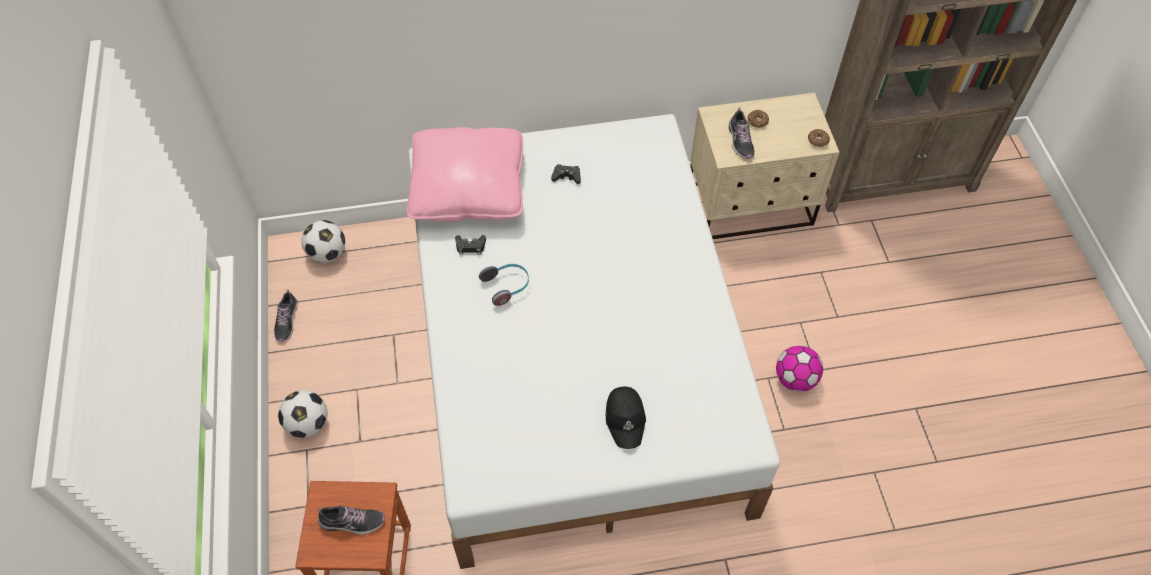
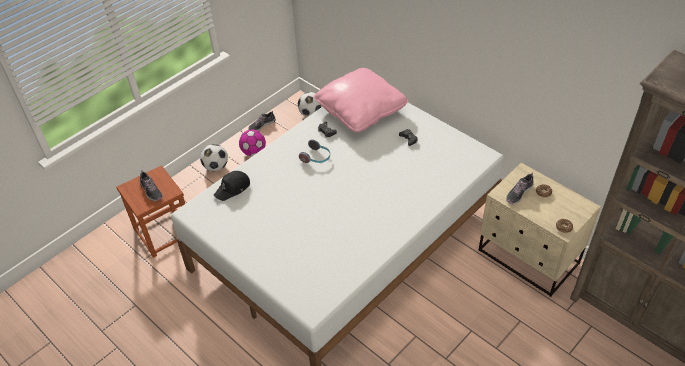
camera: 55 degrees right, 10 degrees down
black cap [606,387,646,449] -> black cap moved to [214,171,250,201]
football [776,346,823,392] -> football moved to [239,130,266,156]

